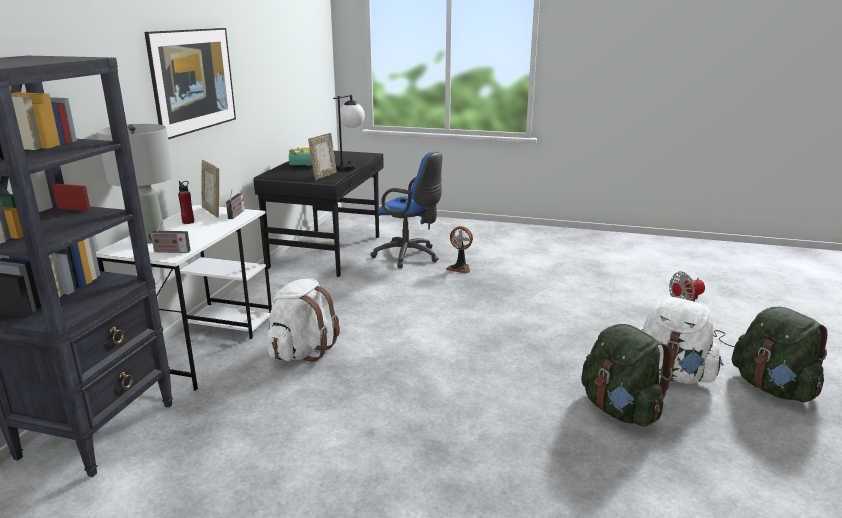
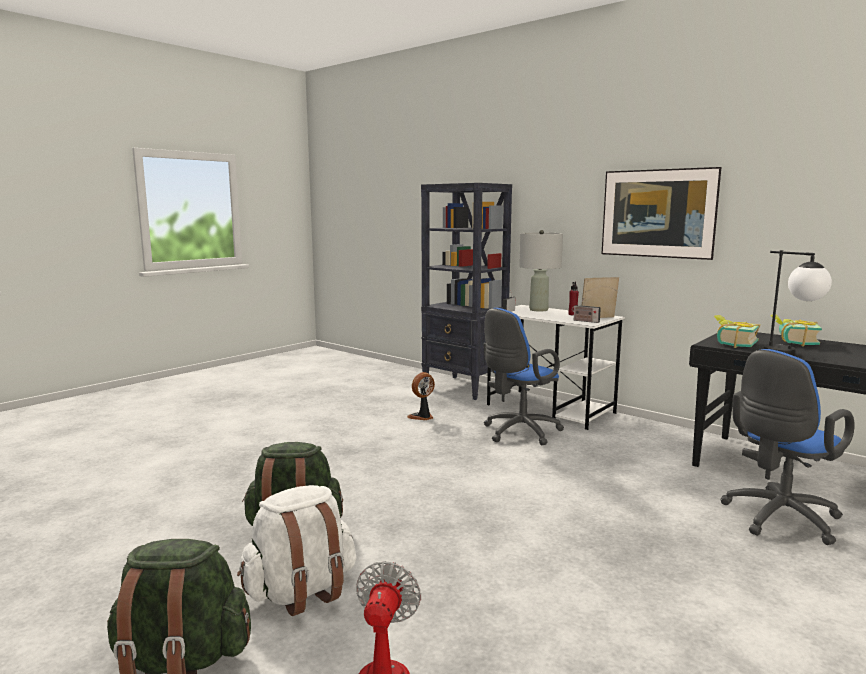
camera: 115 degrees right, 10 degrees down
white backpack [267,279,340,362] -> blue office chair [484,308,564,445]
picture frame [308,133,337,180] -> book [714,315,760,348]
fan [446,226,473,273] -> fan moved to [407,372,435,420]

